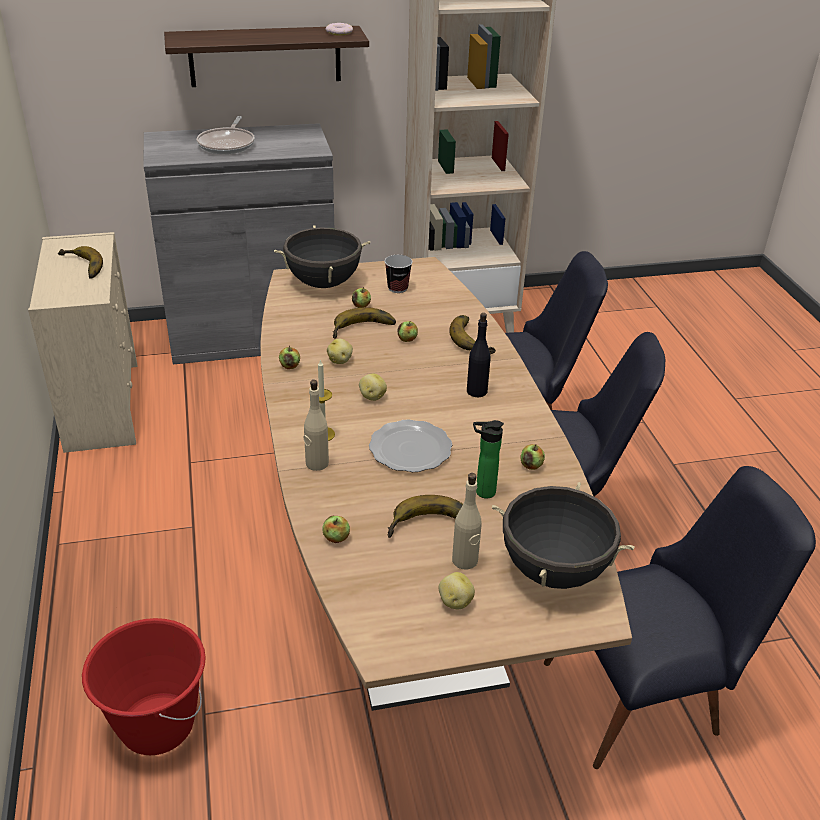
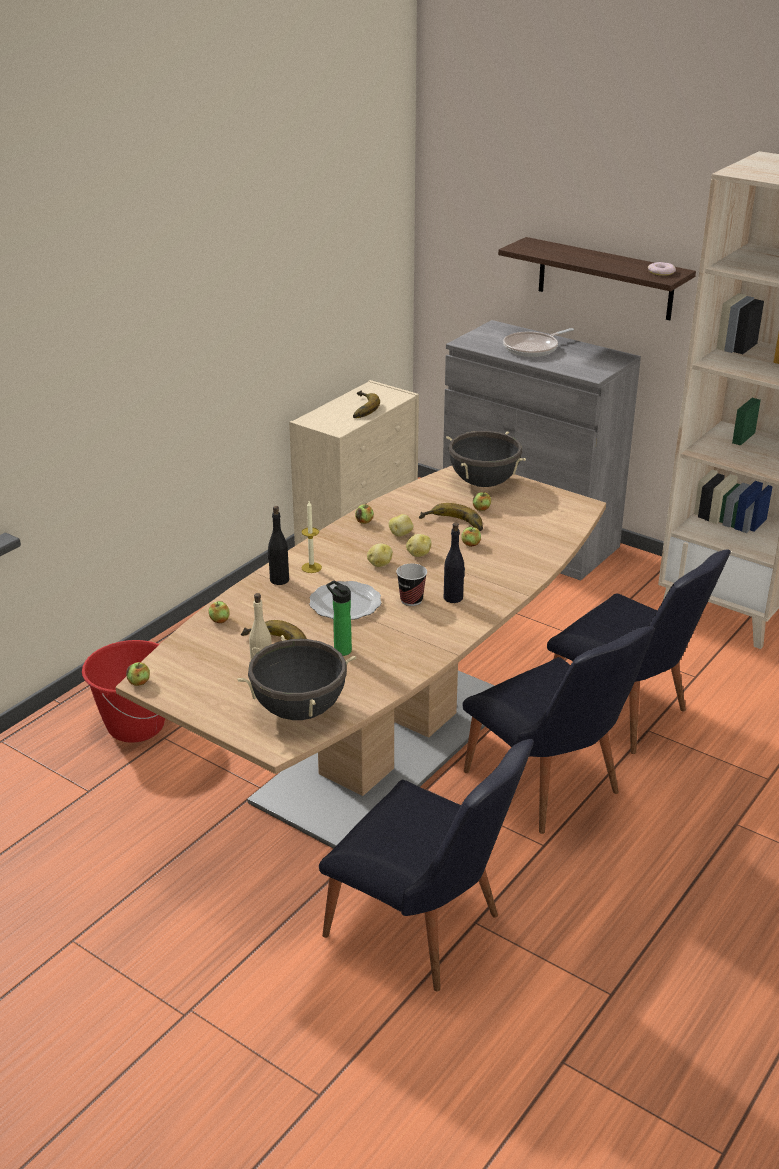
camera: 50 degrees right, 5 degrees down
beige bottle [304,380,329,471] -> black bottle [268,506,289,585]
cup [385,255,412,293] -> cup moved to [396,564,427,606]
potato [439,572,475,610] -> potato moved to [406,534,431,557]
banana [449,315,496,354] -> none
apple [520,444,545,470] -> apple moved to [126,662,150,686]

